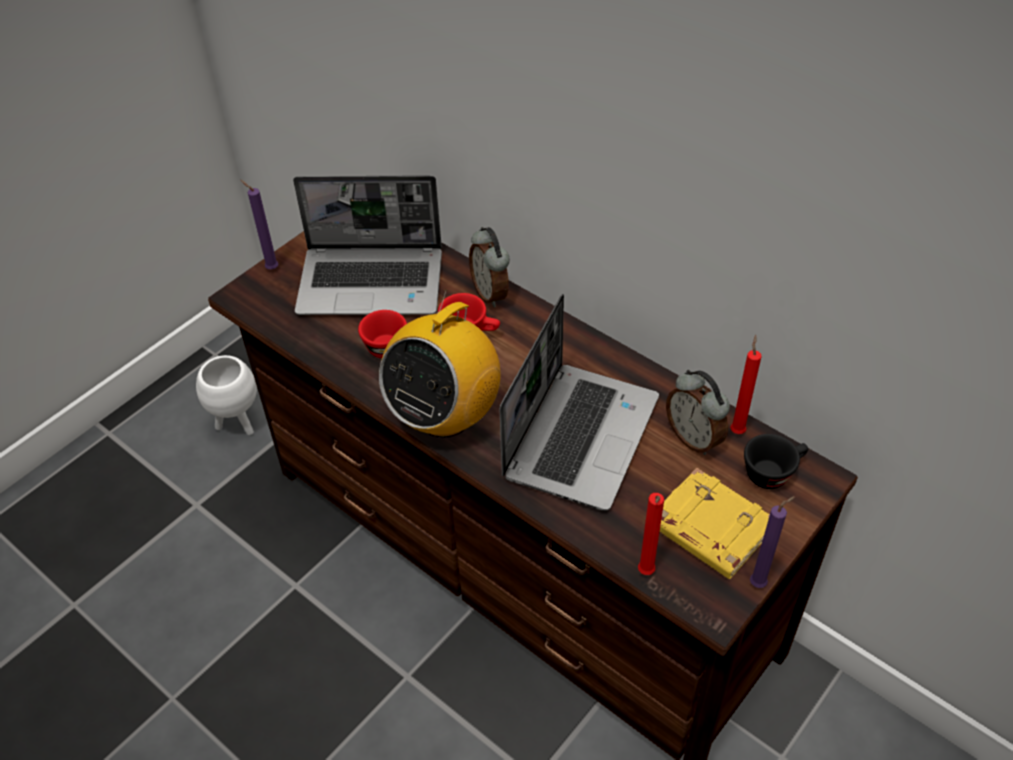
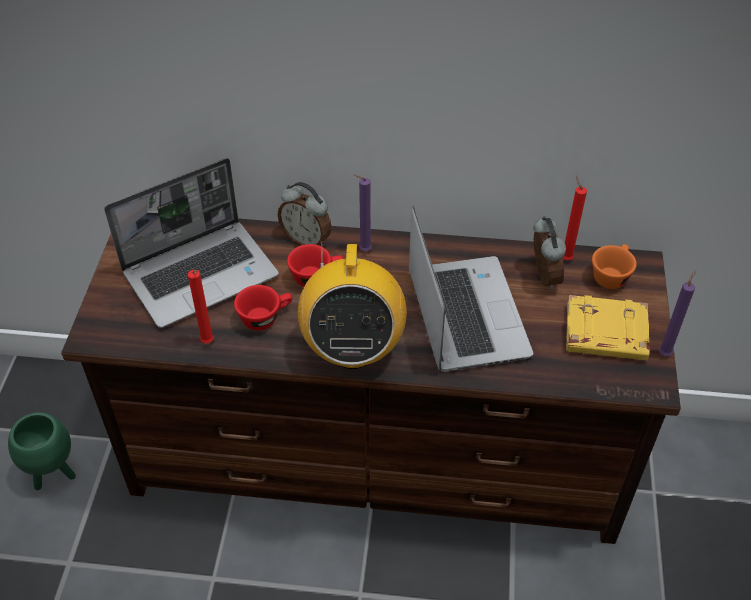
camera: 35 degrees left, 0 degrees up
white planter [196,355,257,435] -> green planter [8,412,76,490]
purple candle [240,180,278,269] -> purple candle moved to [354,174,372,251]
red candle [638,493,664,575] -> red candle moved to [188,270,214,344]
alarm clock [666,370,730,455] -> alarm clock turned 120 degrees counterclockwise [533,216,566,290]
black cup [744,434,808,489] -> orange cup [592,244,637,289]

